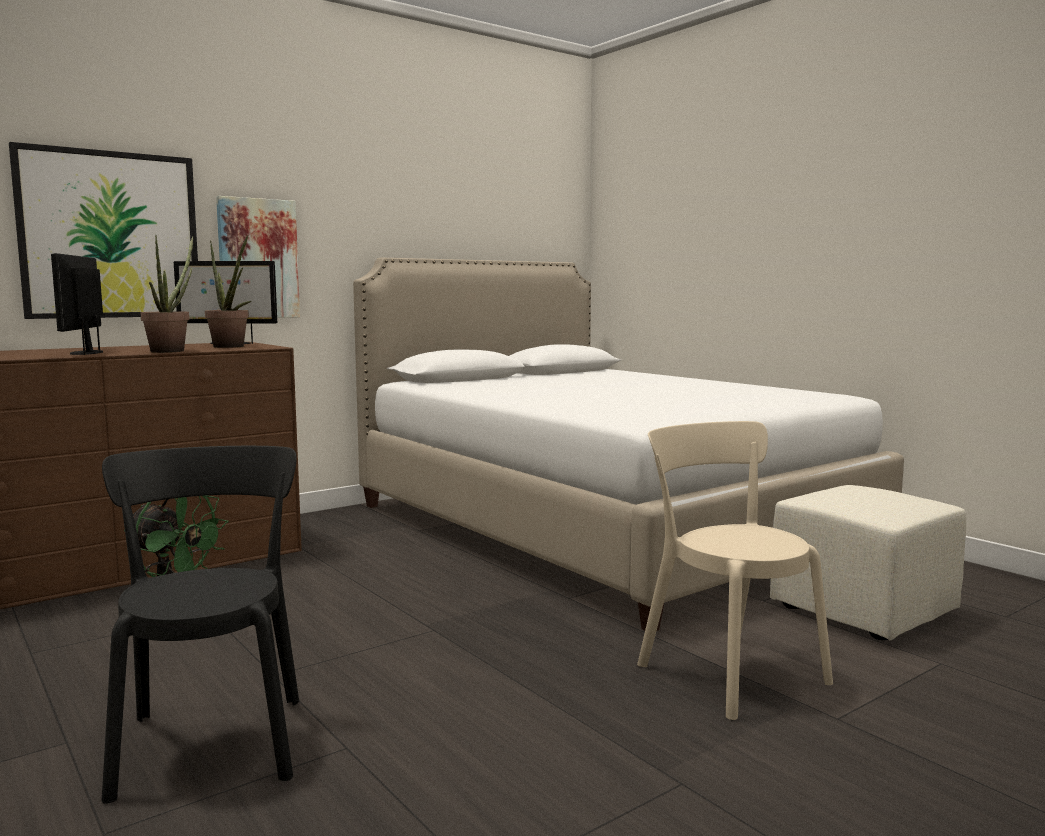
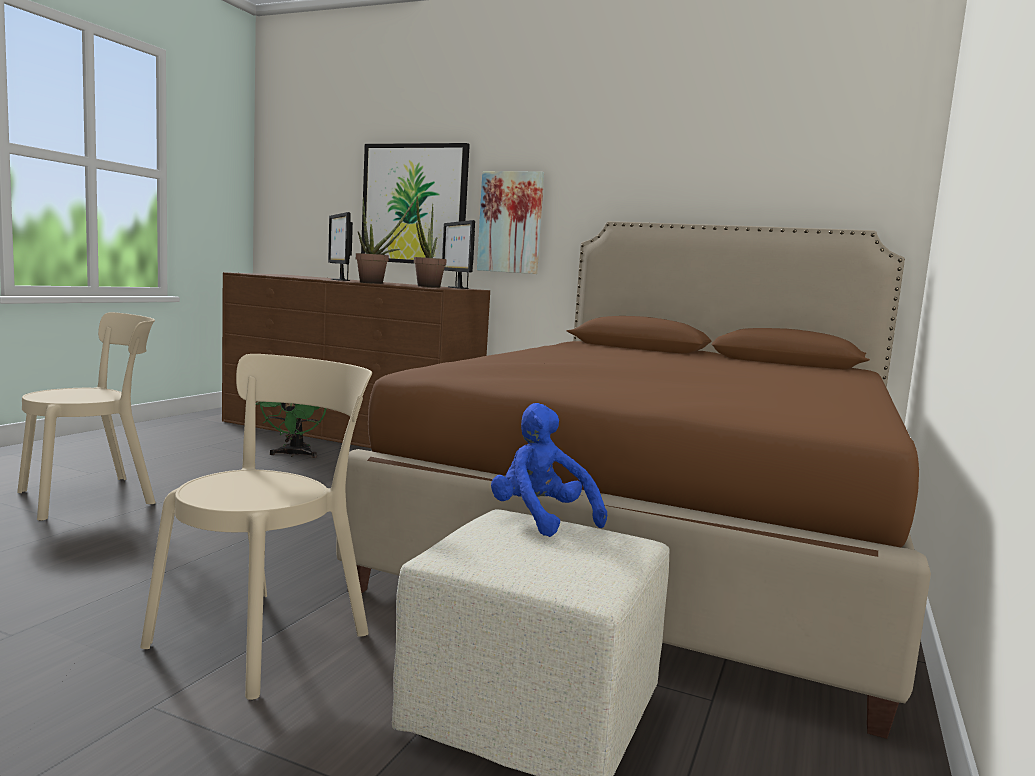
camera: 60 degrees right, 0 degrees up
monitor [51,253,103,355] -> monitor turned 75 degrees counterclockwise [328,212,353,281]
black chair [102,446,299,804] -> beige chair [17,312,156,521]
white bed [353,258,904,631] -> brown bed [336,221,931,739]
none -> blue plush toy [491,403,607,537]

